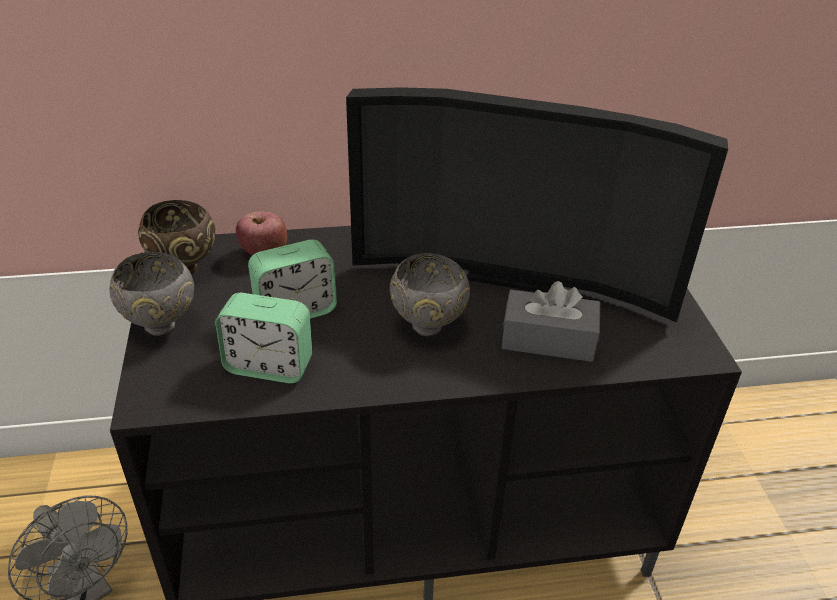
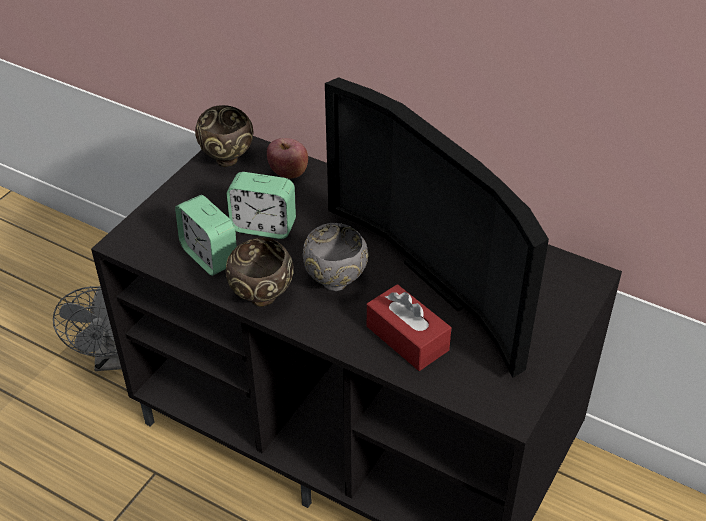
camera: 40 degrees right, 5 degrees up
grey bowl [109,252,194,336] -> none
grey tissue box [502,281,600,362] -> red tissue box [367,284,451,371]
none -> brown bowl [226,237,294,307]

